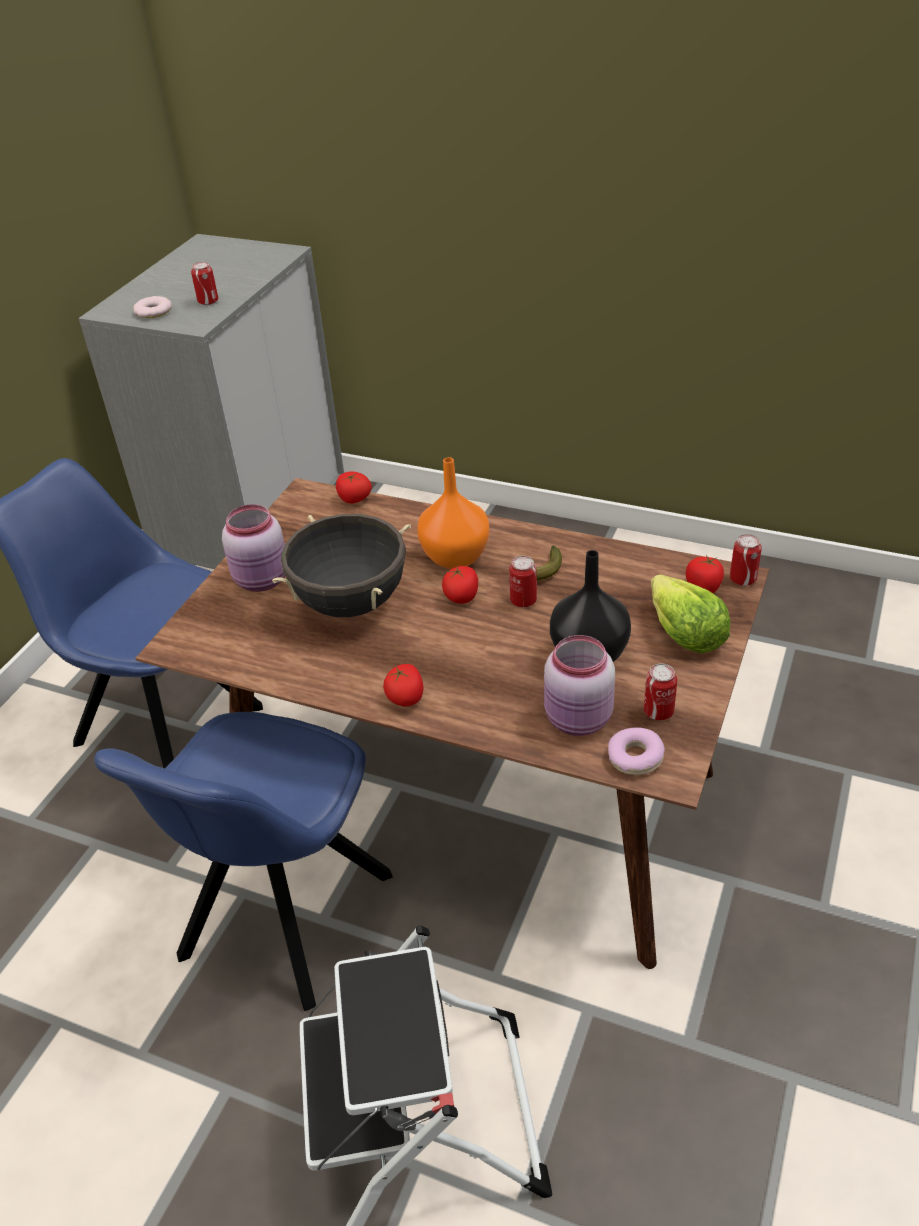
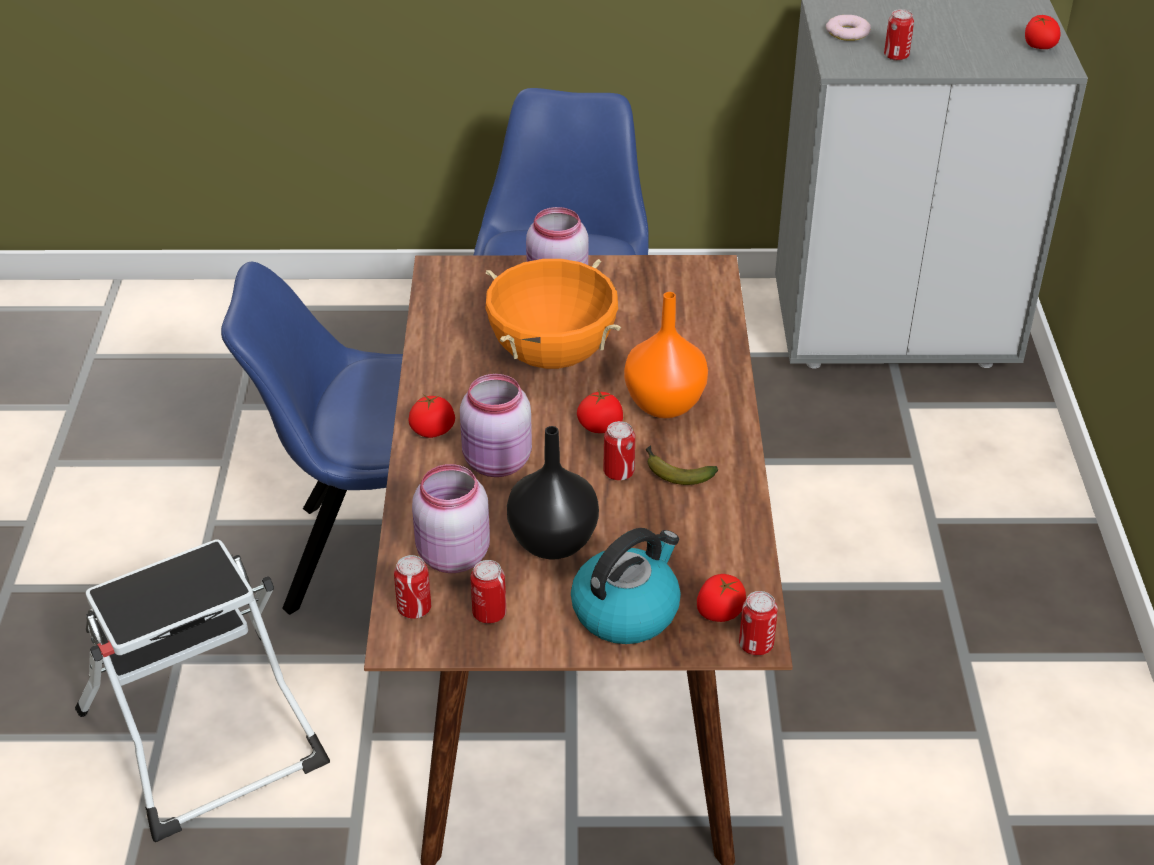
camera: 65 degrees right, 0 degrees up
black cooking pot [272,514,411,617] -> orange cooking pot [485,259,621,369]
tomato [336,472,372,504] -> tomato moved to [1025,15,1060,49]
donut [608,727,665,775] -> can [394,555,431,619]
lettuce [651,574,731,653] -> kettle [571,528,681,644]
none -> pink jar [460,374,532,477]

